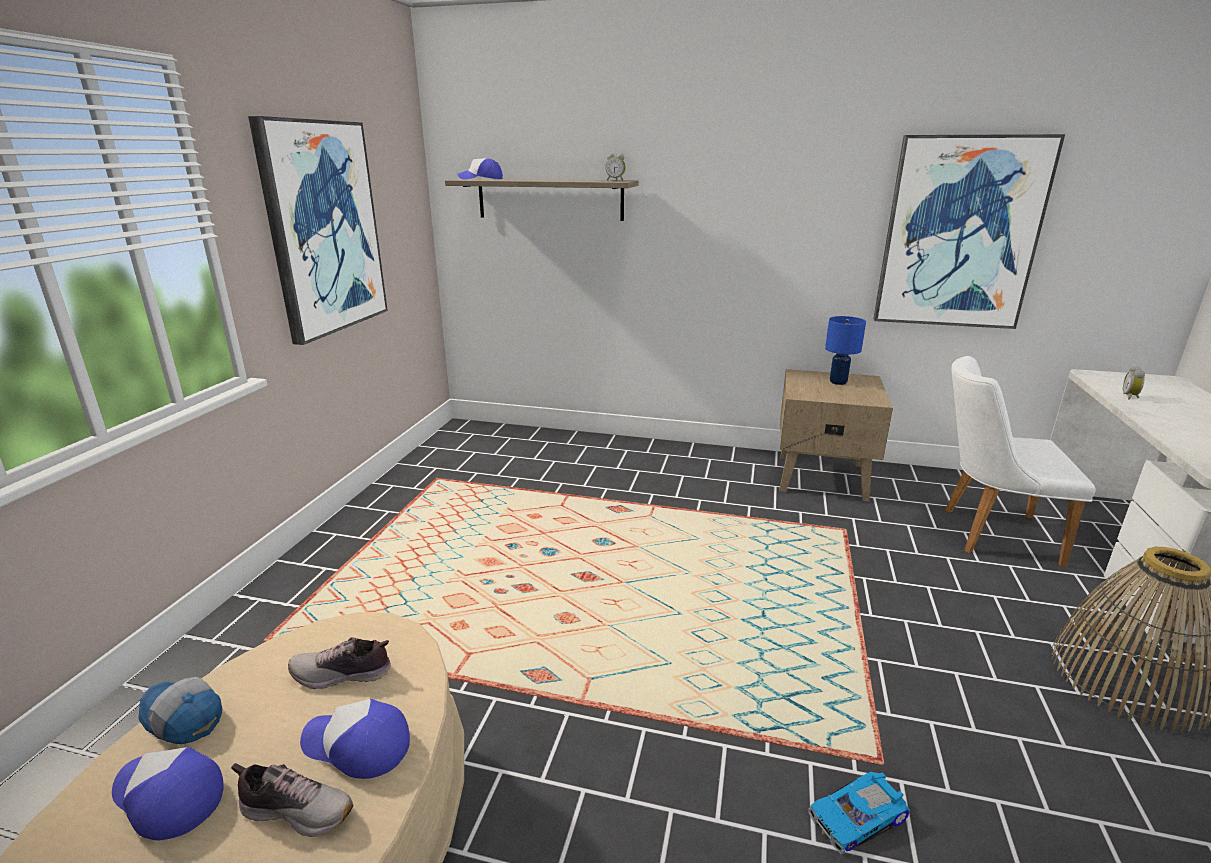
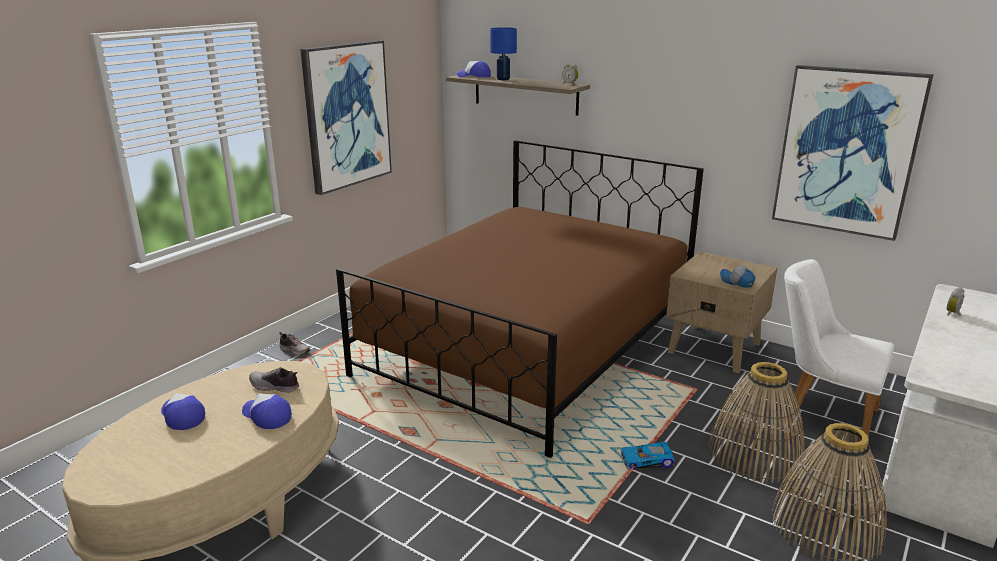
camera: 20 degrees right, 0 degrees up
cap [138,677,222,744] -> cap moved to [720,266,756,288]
shoe [231,763,353,837] -> shoe moved to [279,332,310,356]
toy car [808,772,910,854] -> toy car moved to [621,442,675,469]
blue table lamp [825,316,866,385] -> blue table lamp moved to [490,27,517,80]
none -> brown bed [336,141,704,458]
none -> basket [708,362,805,484]

